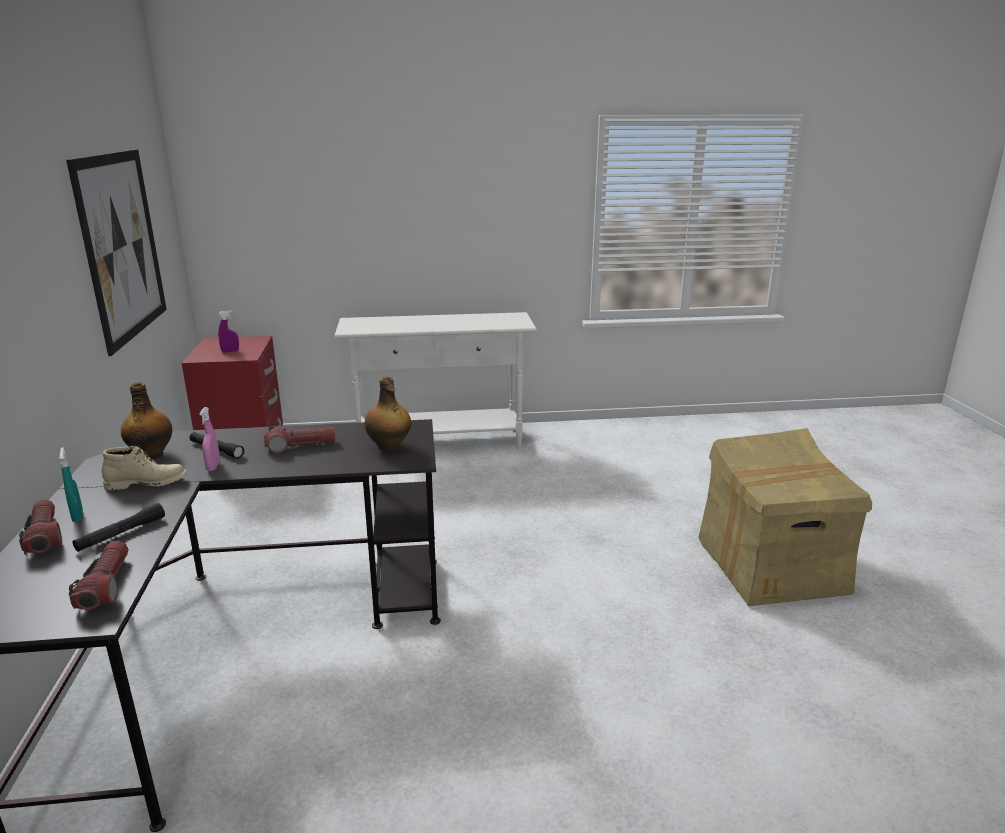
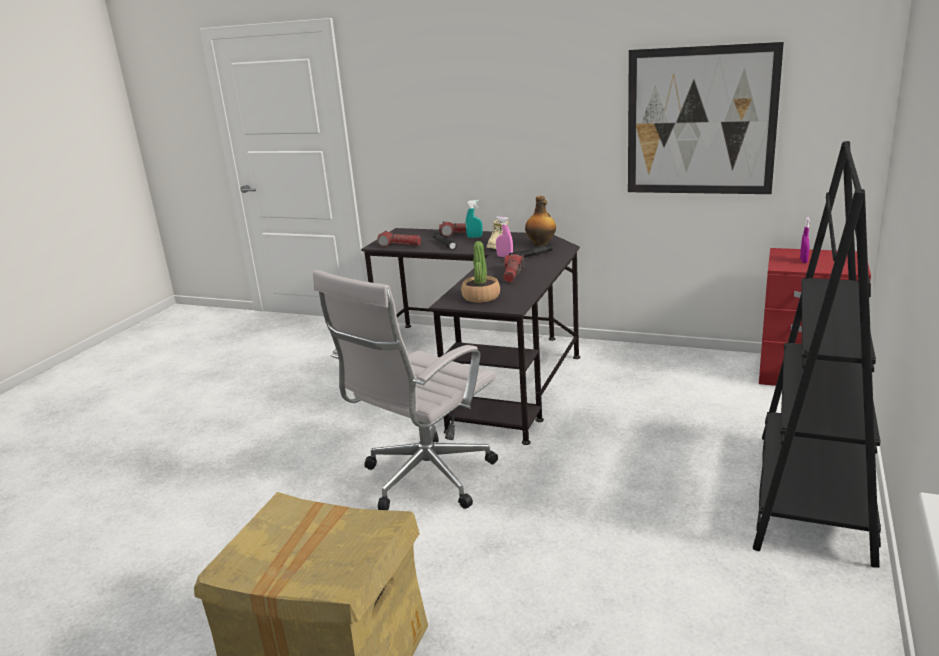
camera: 120 degrees right, 0 degrees up
white console table [334,312,537,450] -> black bookcase [753,141,881,568]
bottle [365,377,411,452] -> potted plant [461,241,500,303]
none -> white office chair [313,270,498,510]

